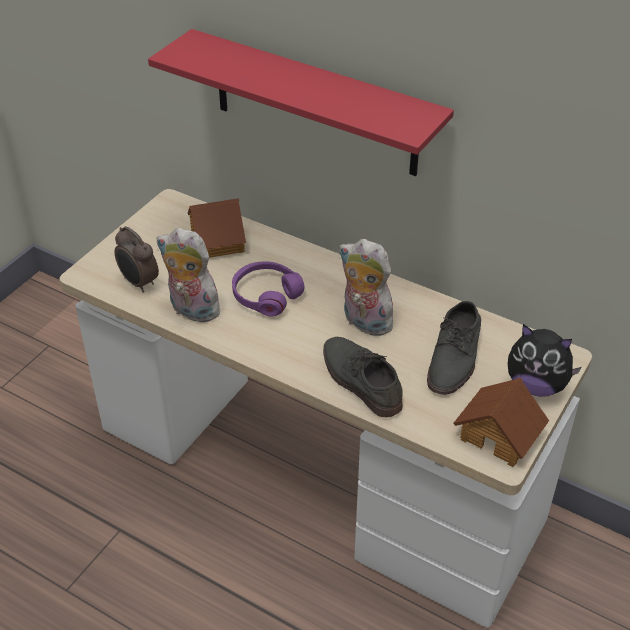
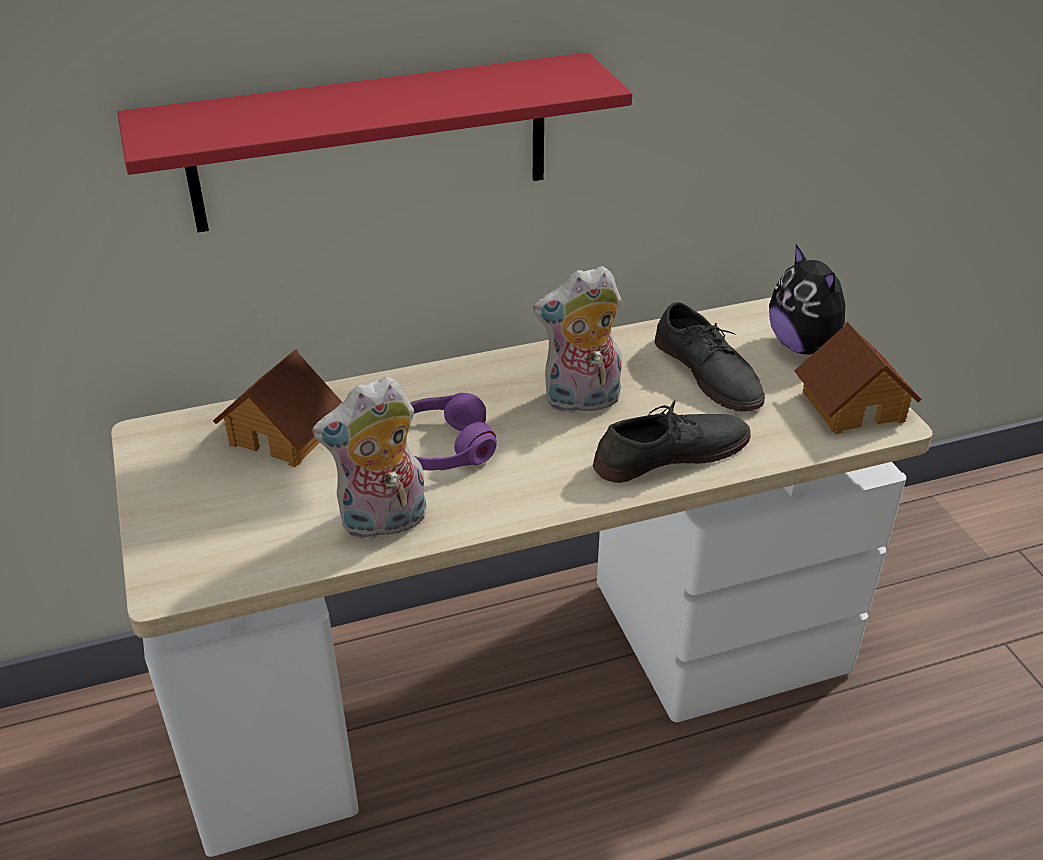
camera: 50 degrees left, 5 degrees down
alarm clock [115,226,159,293] -> none
grey shoe [323,337,403,417] -> grey shoe turned 150 degrees clockwise [593,400,751,483]
plush toy [508,324,582,397] -> plush toy turned 90 degrees clockwise [769,244,845,354]

